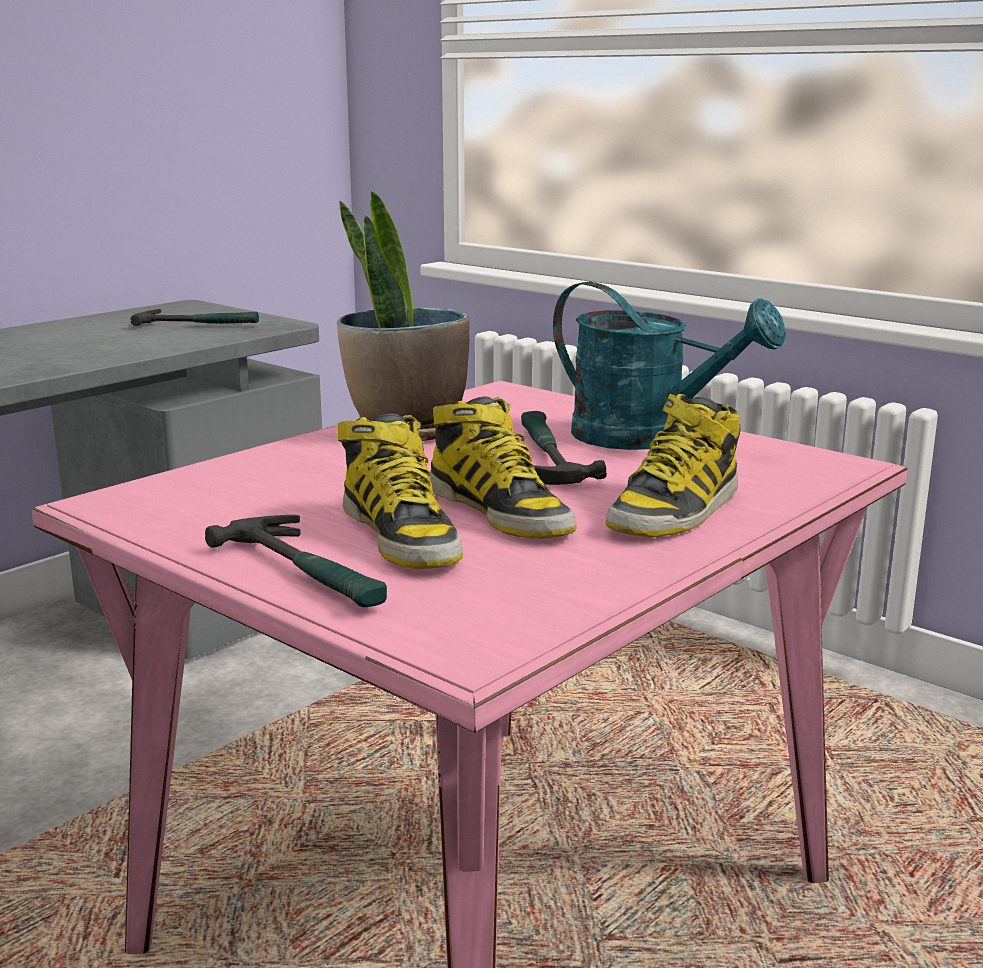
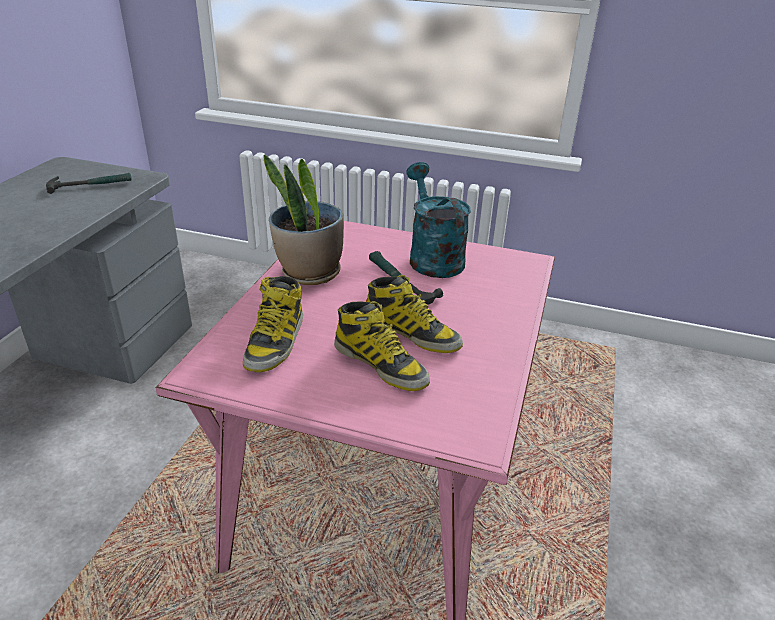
camera: 25 degrees left, 15 degrees up
hammer [205,515,387,607] -> none
turquoise watering can [553,282,786,450] -> turquoise watering can turned 120 degrees counterclockwise [406,162,471,278]
boot [606,394,741,537] -> boot moved to [243,276,303,373]

